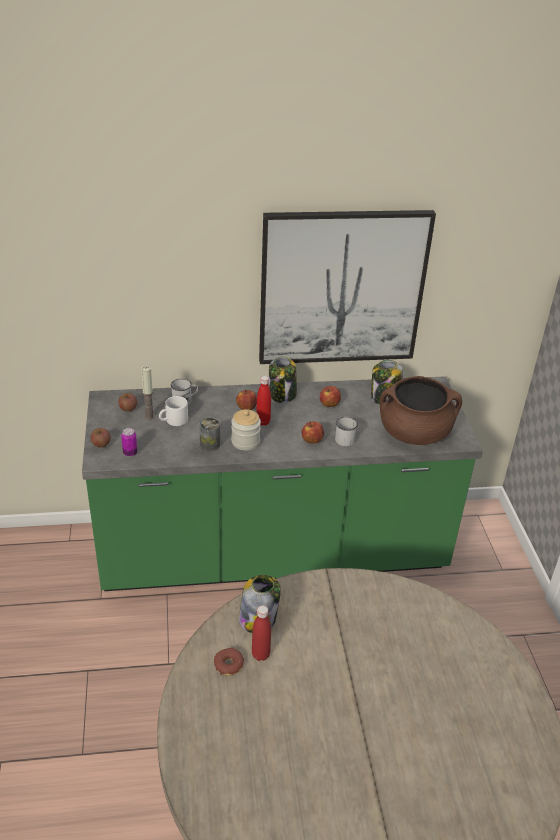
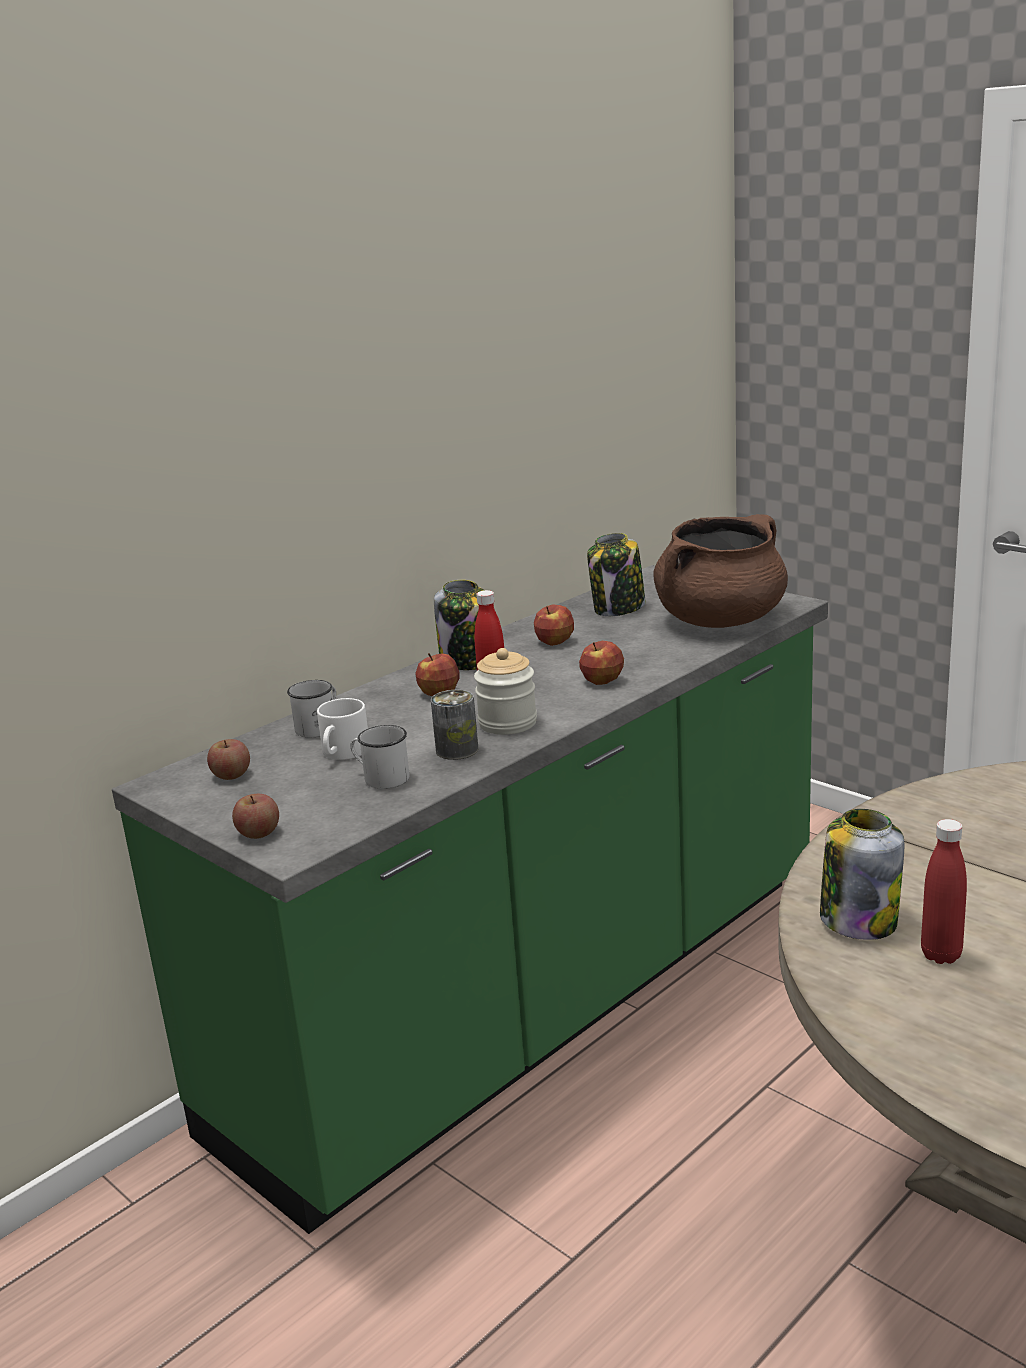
camera: 35 degrees left, 15 degrees down
can [121,428,137,457] -> none
candle [141,366,155,420] -> none
donut [214,648,244,675] -> none
picture [259,210,436,364] -> none
white mug [335,417,358,447] -> white mug moved to [351,725,409,789]

